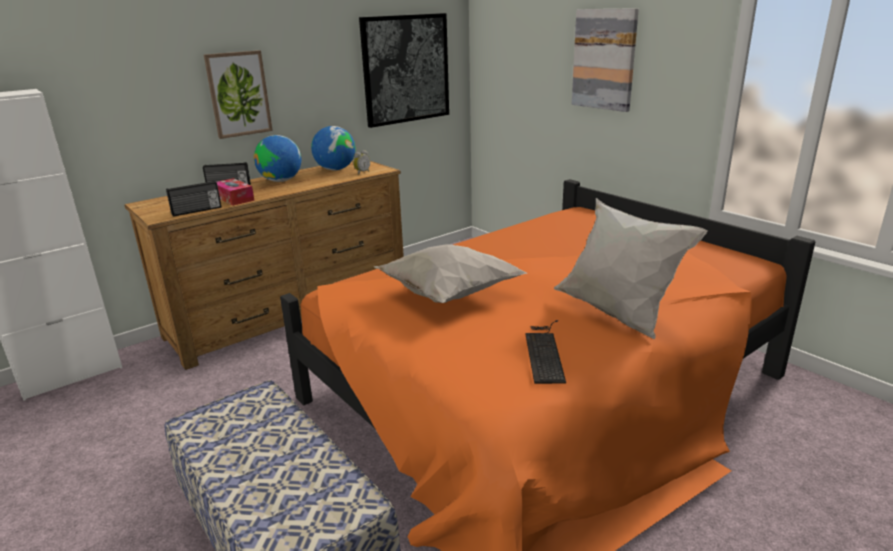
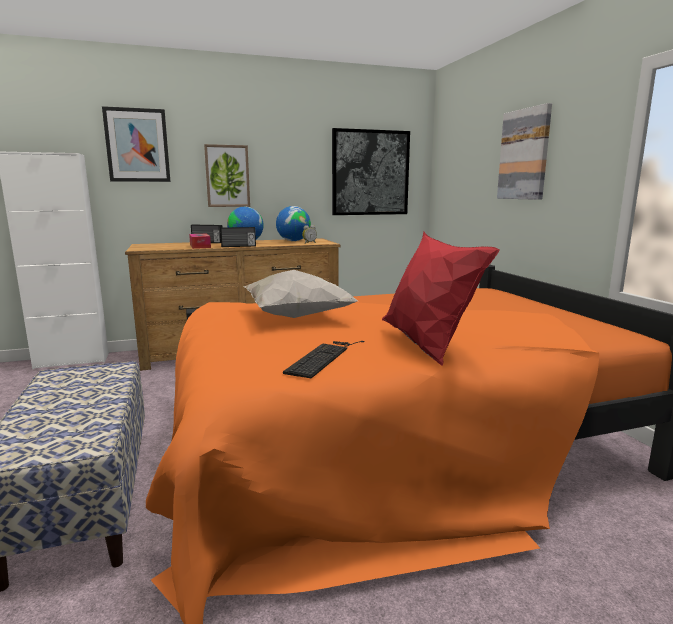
camera: 20 degrees right, 10 degrees down
radio [166,181,221,217] -> radio moved to [220,227,256,247]
white pillow [554,198,707,339] -> red pillow [382,232,500,366]
none -> picture [102,106,171,182]

